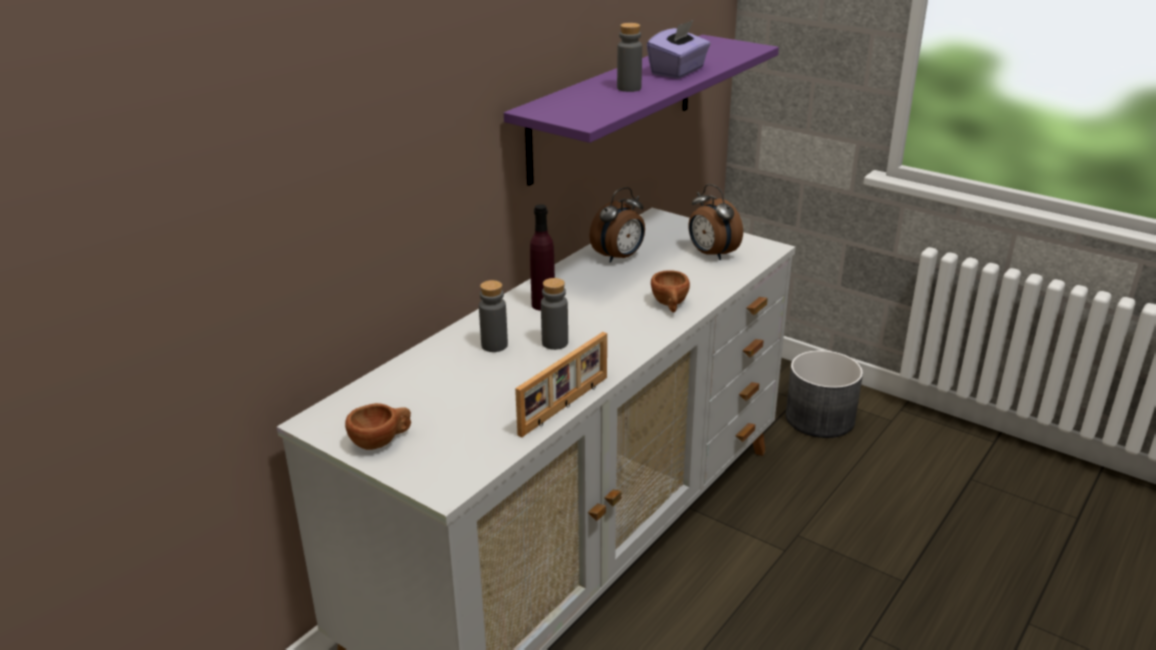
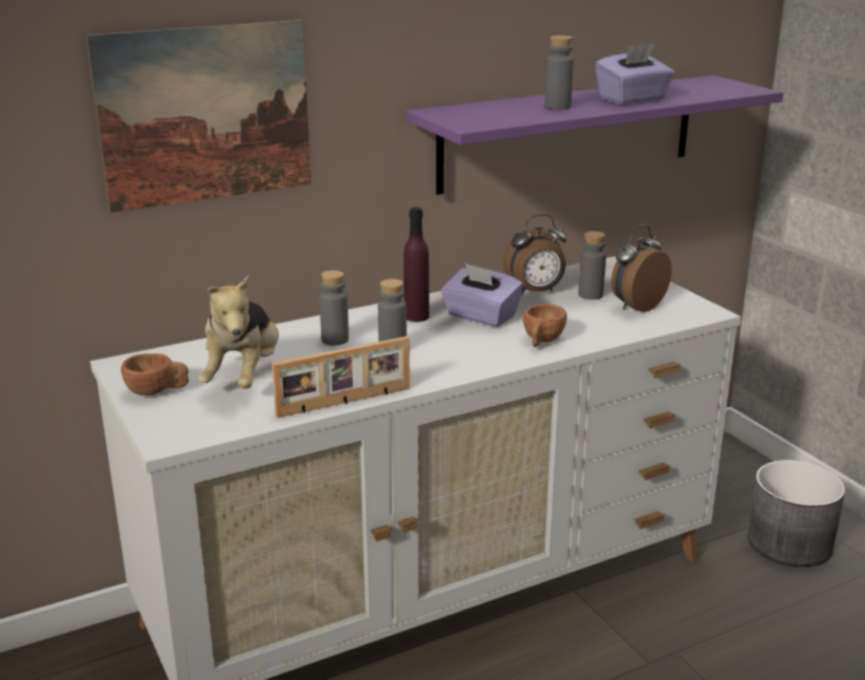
camera: 25 degrees right, 5 degrees down
alarm clock [688,184,743,260] -> alarm clock turned 60 degrees clockwise [611,225,672,312]
none -> picture [86,20,311,213]
none -> plush toy [198,275,279,389]
none -> purple tissue box [441,263,523,327]
none -> grey bottle [578,231,606,300]

